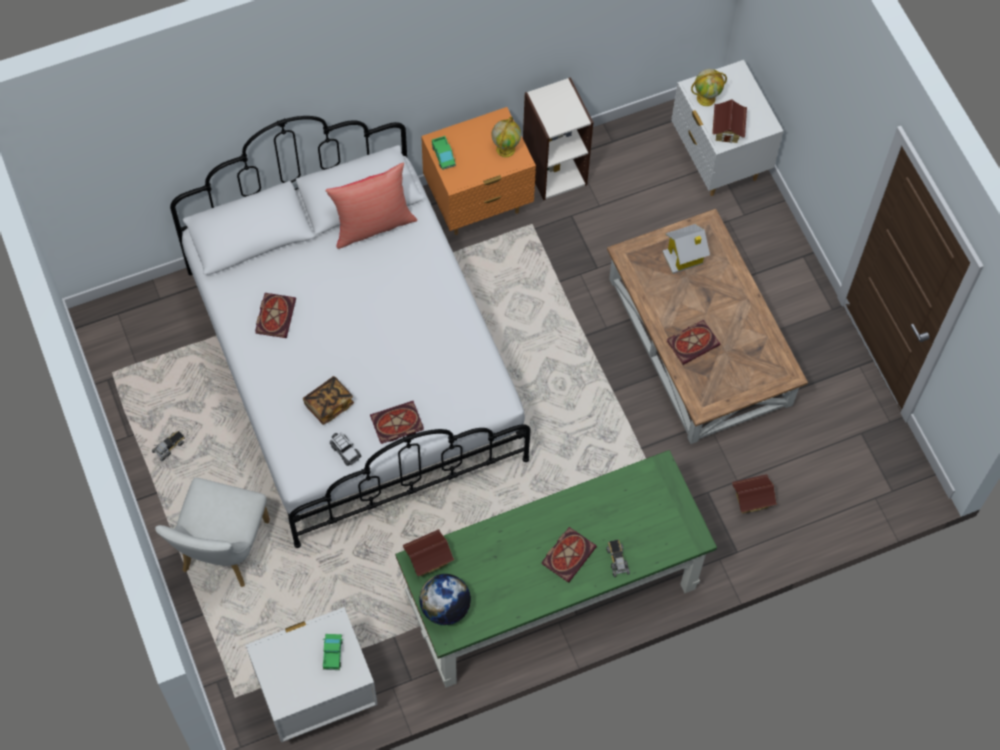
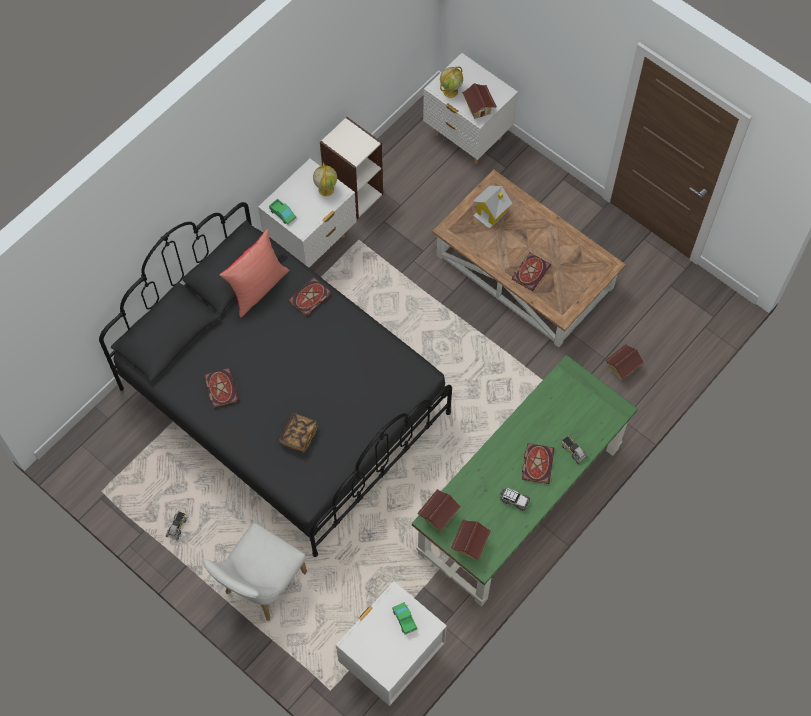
camera: 25 degrees left, 0 degrees up
white chair [155,478,270,587] -> white chair turned 45 degrees clockwise [203,523,307,621]
white bed [170,116,530,548] -> black bed [99,202,452,557]
toy car [330,432,361,466] -> toy car moved to [500,488,530,511]
book [370,401,424,444] -> book moved to [288,277,332,317]
globe [419,574,471,625] -> toy house [451,519,491,560]
orange nightstand [421,107,536,235] -> white nightstand [258,159,357,268]

